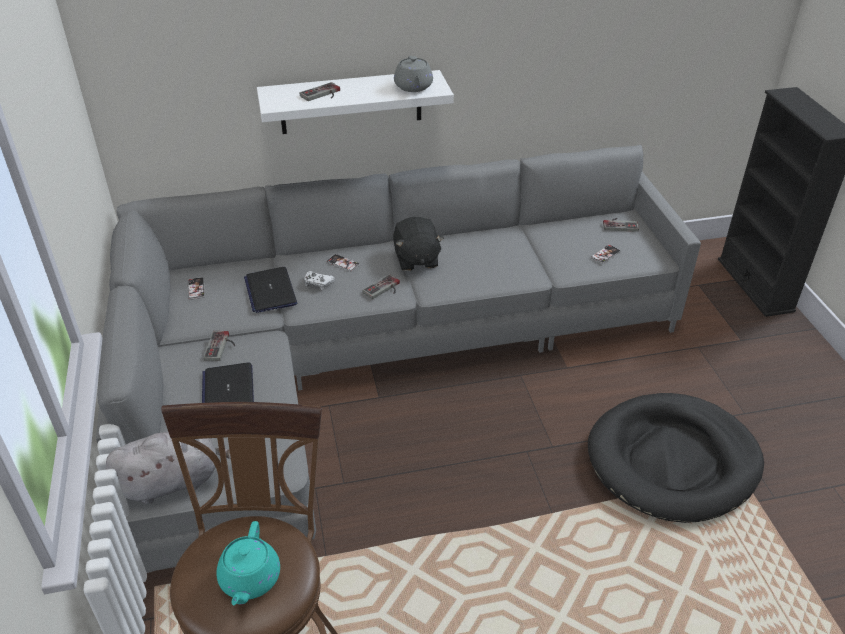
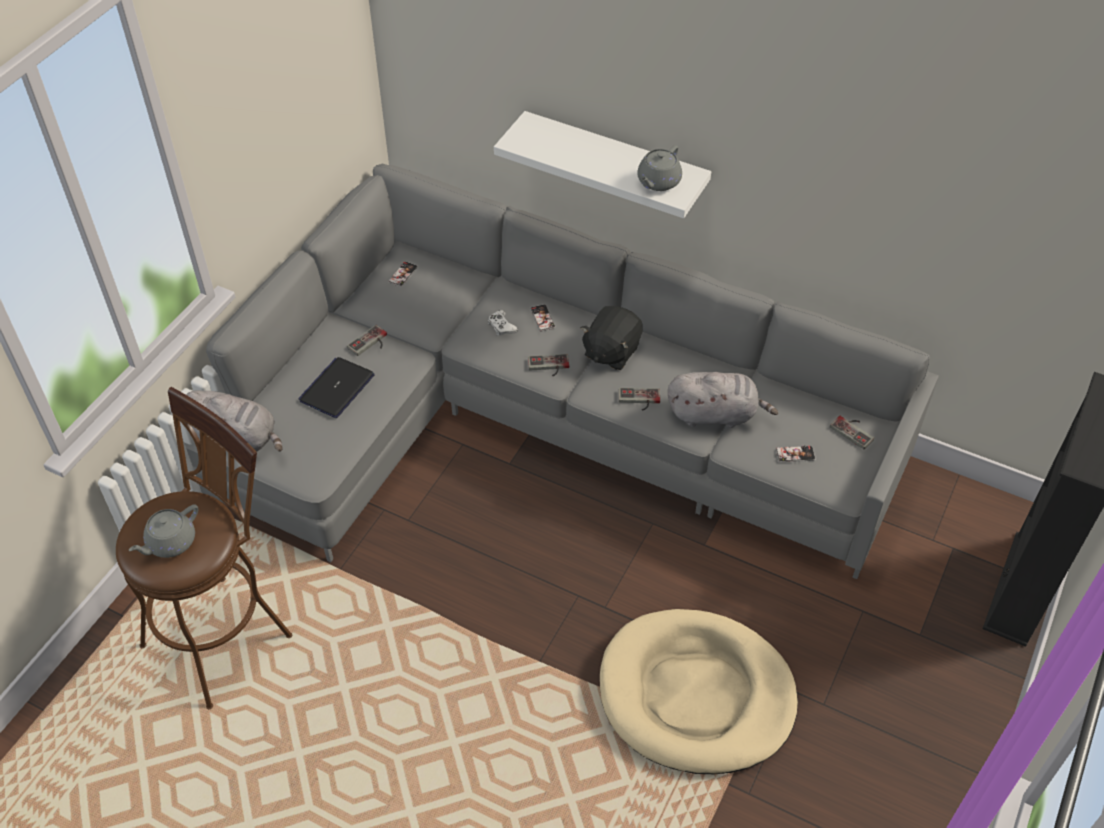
camera: 40 degrees right, 10 degrees up
turquoise teapot [217,521,280,605] -> grey teapot [129,504,198,558]
laptop [244,267,297,313] -> none
game controller [300,82,340,101] -> game controller moved to [619,388,660,411]
black dog bed [588,393,764,523] -> beige dog bed [600,609,798,774]
none -> grey plush toy [668,372,778,428]

